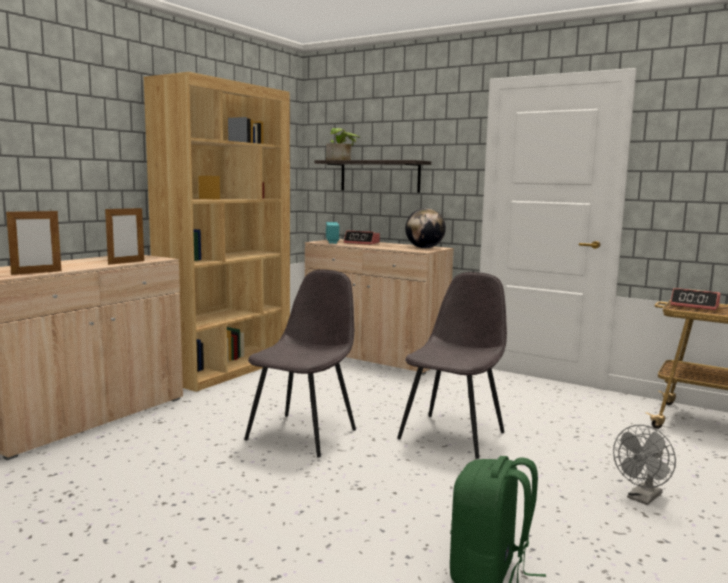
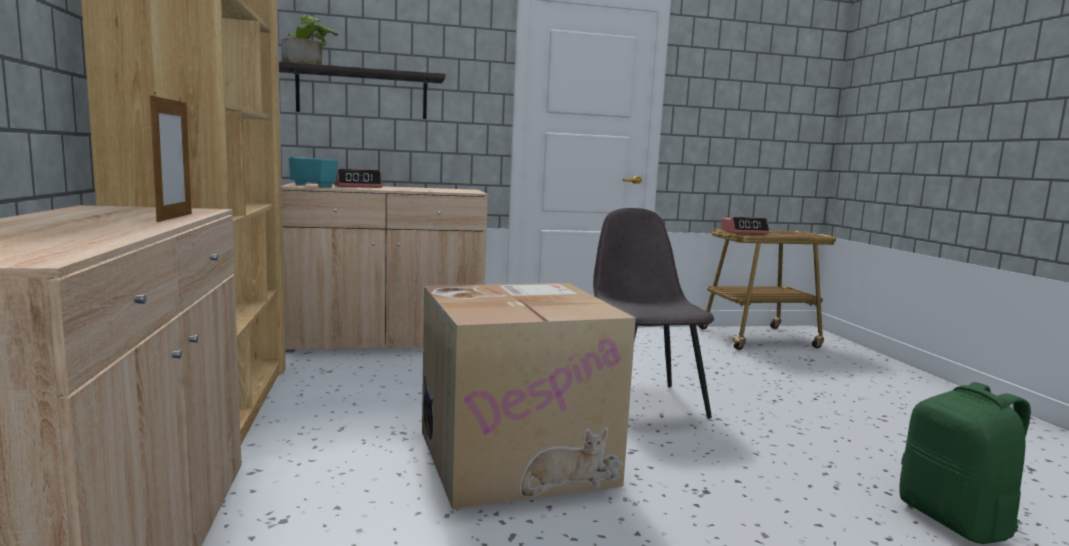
camera: 45 degrees left, 0 degrees up
picture frame [6,209,61,275] -> none
grey chair [244,270,356,458] -> cardboard box [422,283,636,510]
globe [405,208,446,248] -> none
grey fan [613,425,676,505] -> none

